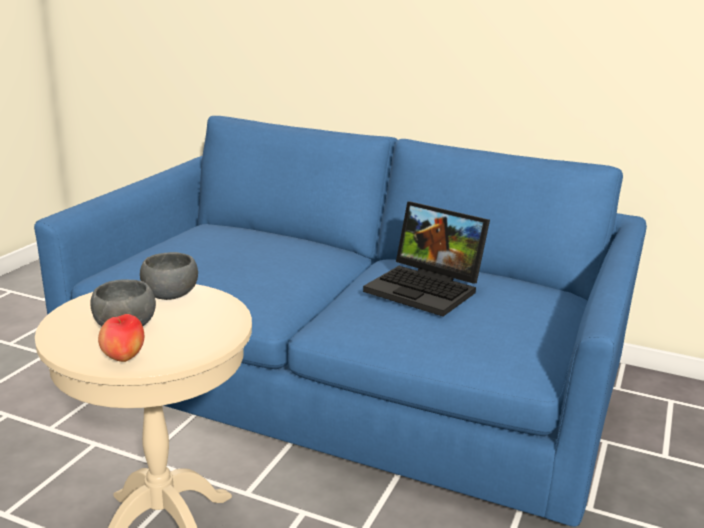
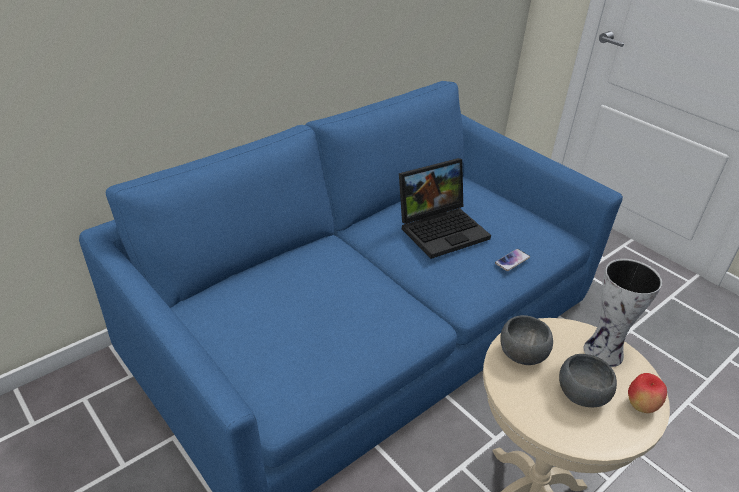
camera: 65 degrees left, 15 degrees up
none -> phone [495,249,530,271]
none -> vase [584,259,662,367]

